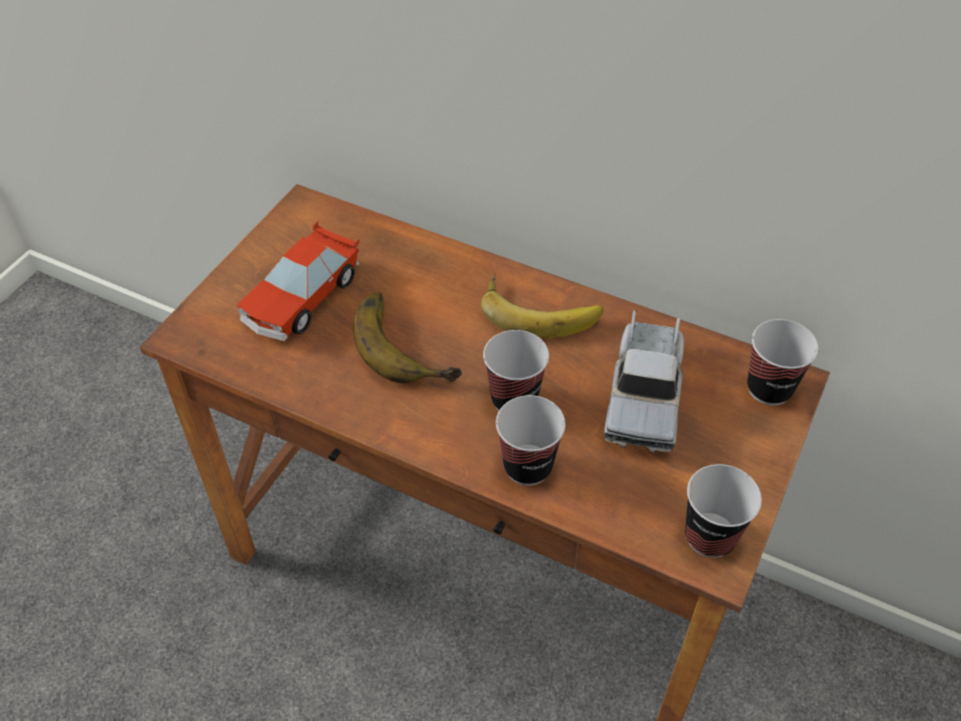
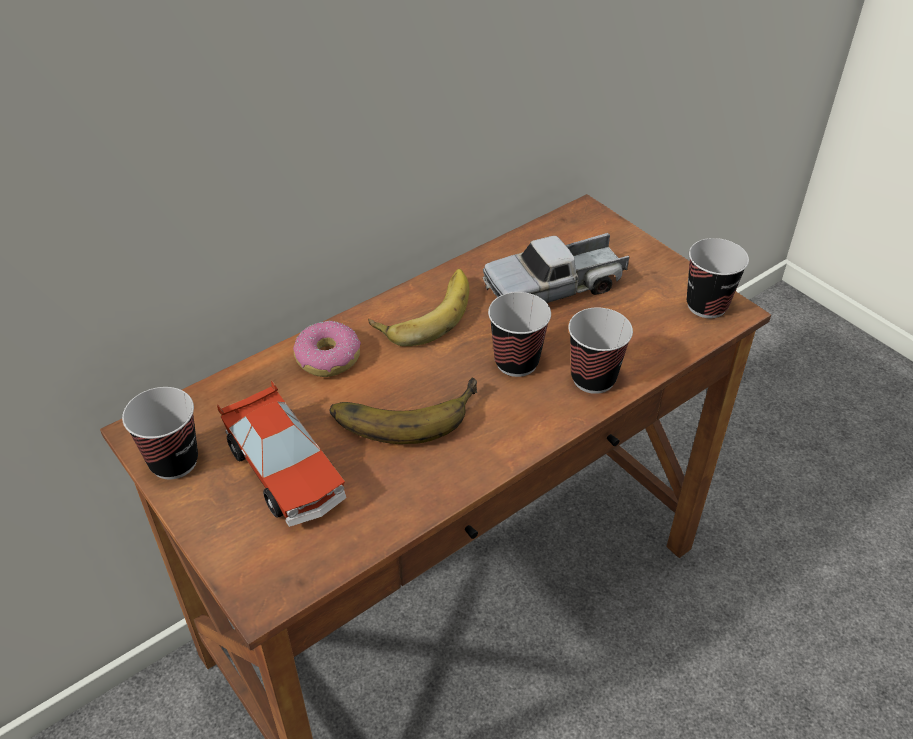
camera: 65 degrees left, 5 degrees down
toy truck [604,310,684,453] -> toy truck turned 120 degrees clockwise [483,233,629,303]
cup [747,319,818,405] -> cup moved to [122,387,198,479]
none -> donut [293,321,361,377]

